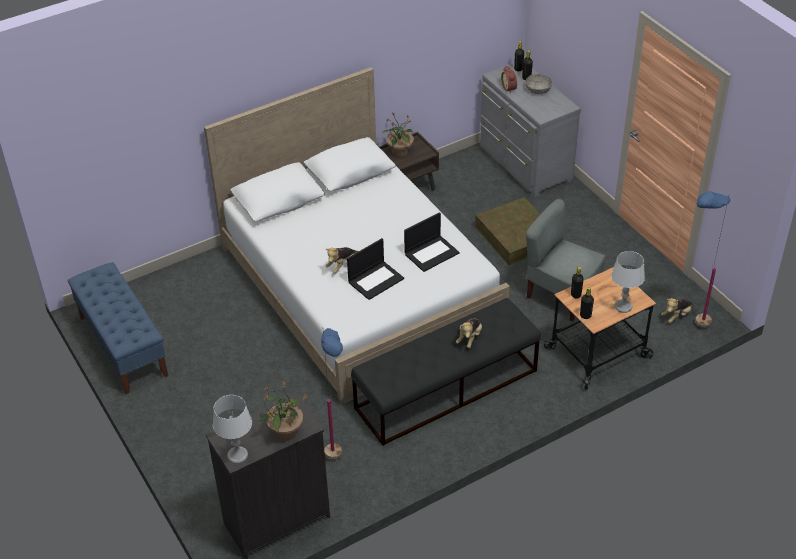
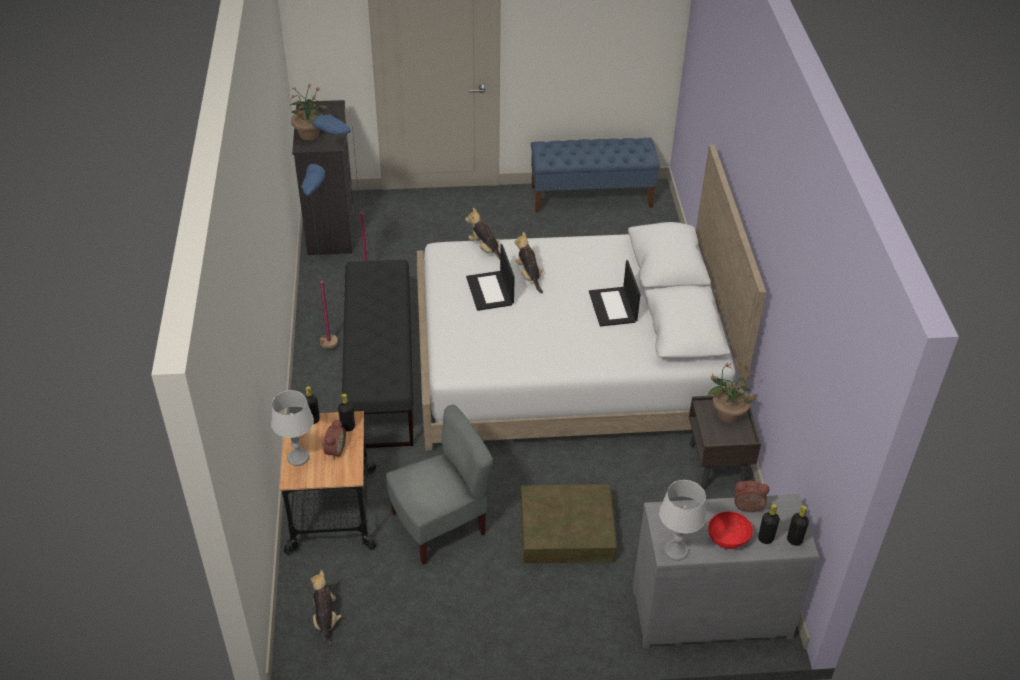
camera: 115 degrees right, 0 degrees up
grey table lamp [213,395,252,464] -> grey table lamp moved to [659,480,706,561]
laptop [404,212,459,272] -> laptop moved to [589,260,640,327]
plush toy [456,318,482,348] -> plush toy moved to [465,208,500,260]
grey bowl [526,74,552,94] -> red bowl [708,511,753,549]
blue floor lamp [695,191,730,327] -> blue floor lamp moved to [301,164,338,349]
none -> alarm clock [322,419,346,459]

